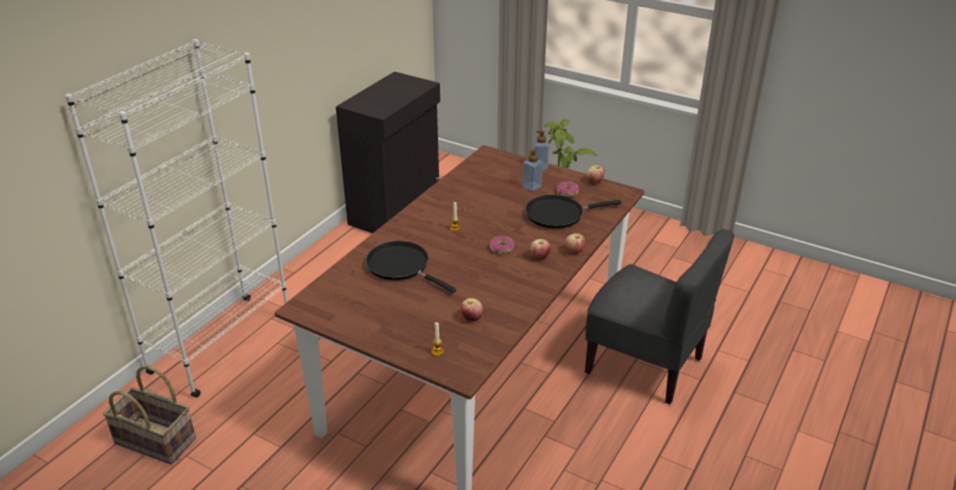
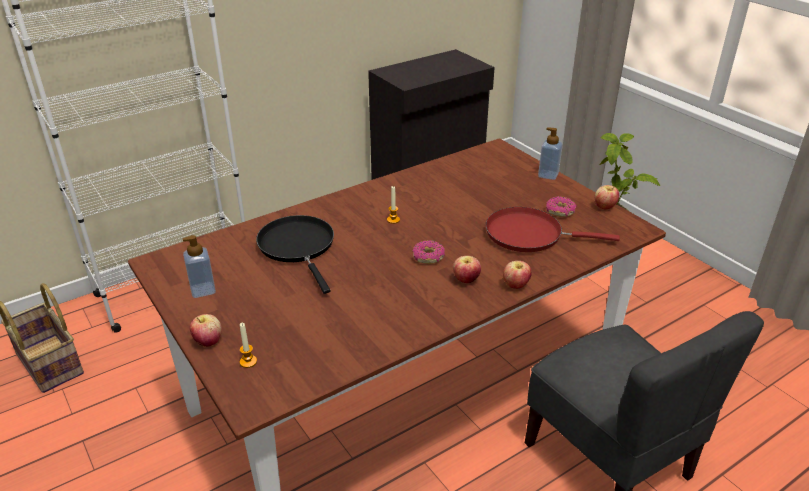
camera: 25 degrees right, 0 degrees up
apple [461,298,483,321] -> apple moved to [190,314,222,347]
soap dispenser [523,149,543,191] -> soap dispenser moved to [182,235,216,298]
black frying pan [525,195,622,229] -> red frying pan [486,207,620,252]

